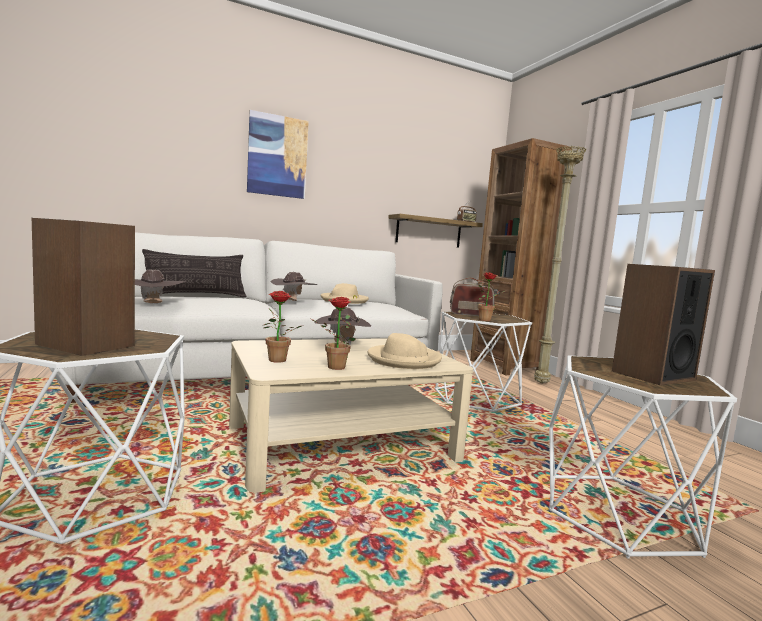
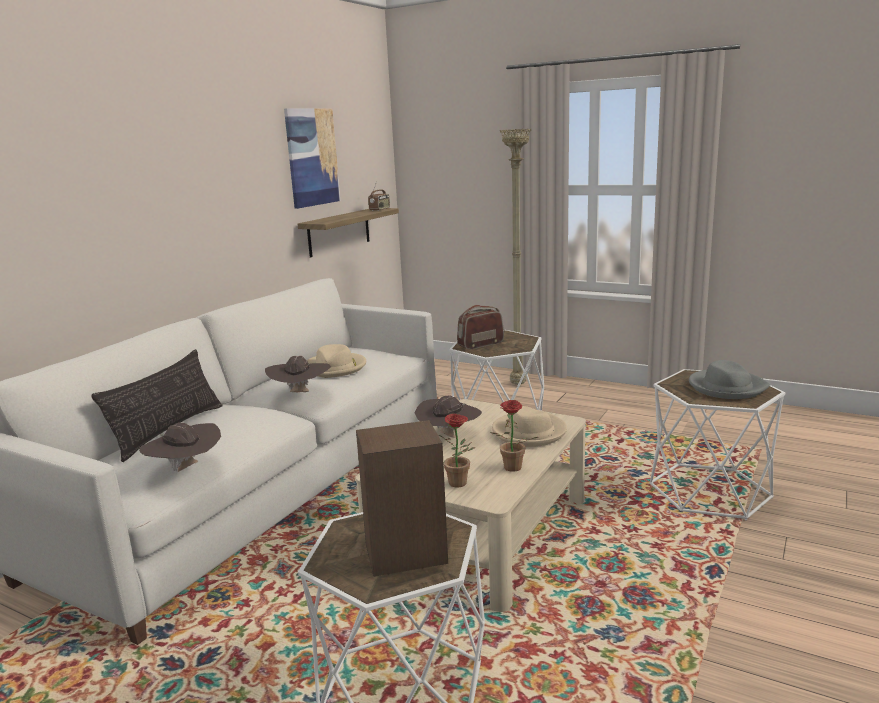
camera: 35 degrees left, 10 degrees up
picture [247,110,309,199] -> picture moved to [284,108,340,209]
brown bookcase [470,138,572,375] -> none
potted plant [478,272,507,321] -> none
speaker [612,264,715,385] -> grey hat [689,360,770,399]

